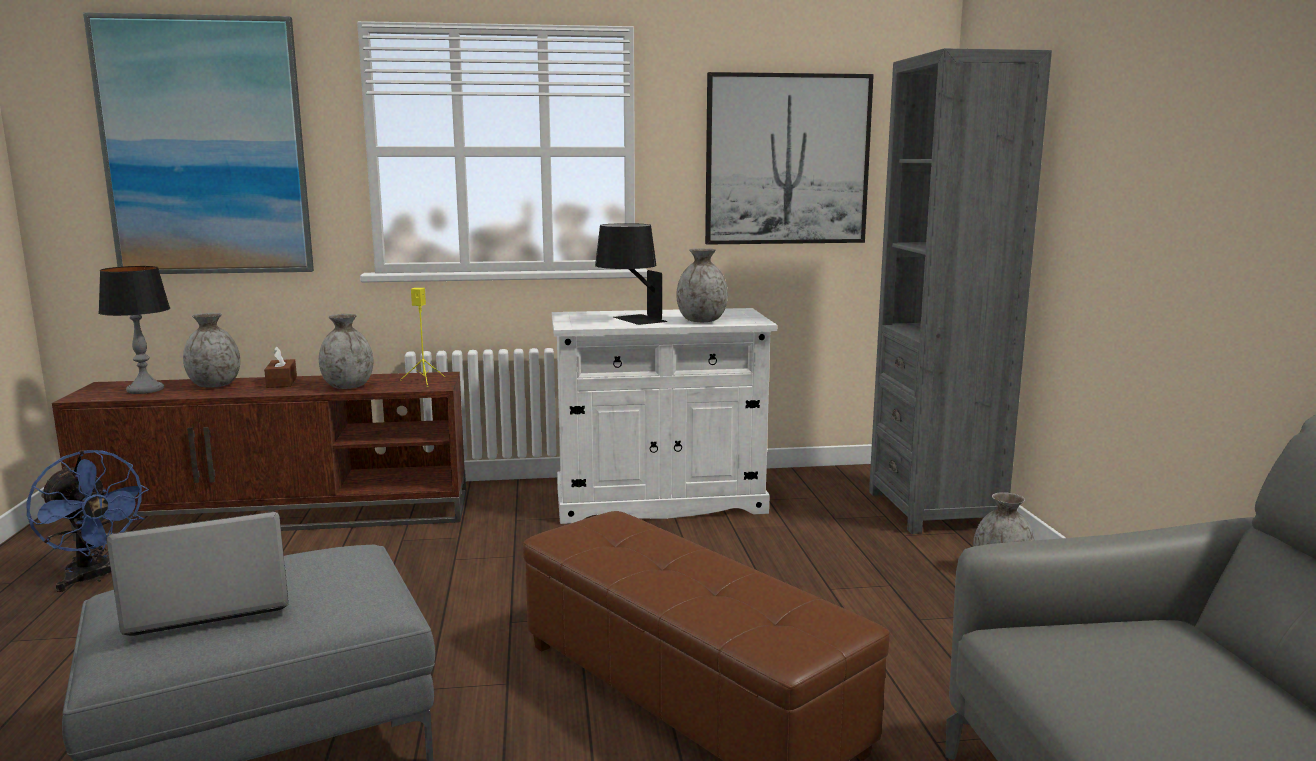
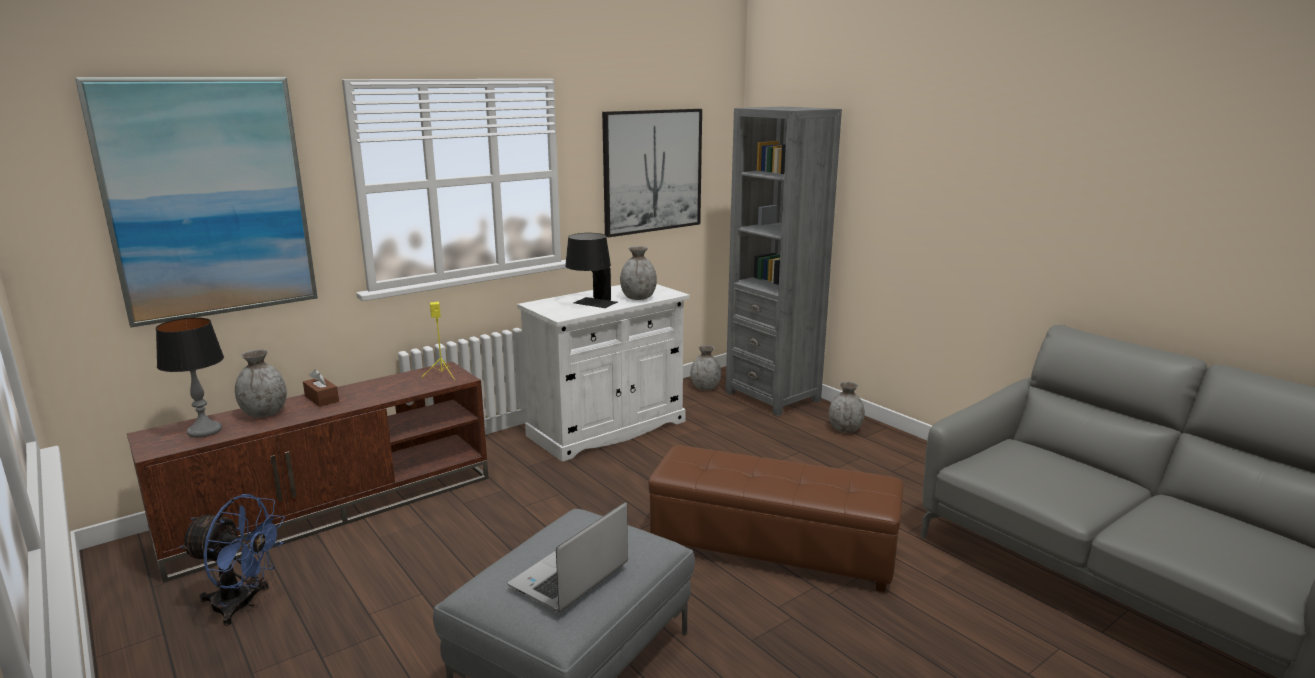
camera: 30 degrees left, 5 degrees up
grey vase [319,314,373,389] -> grey vase moved to [690,345,721,390]

